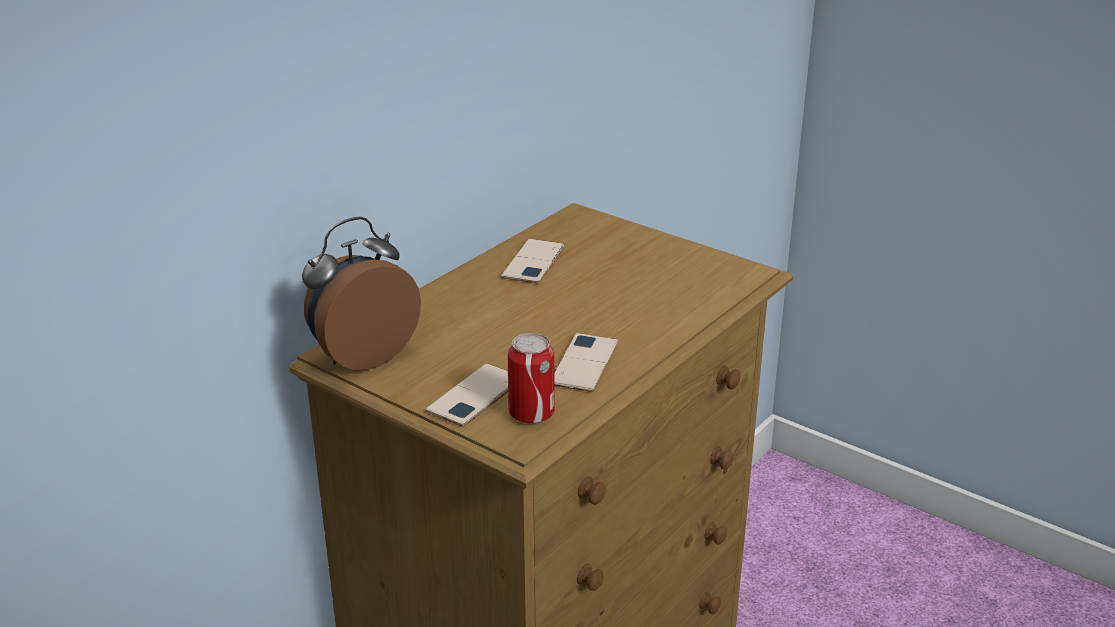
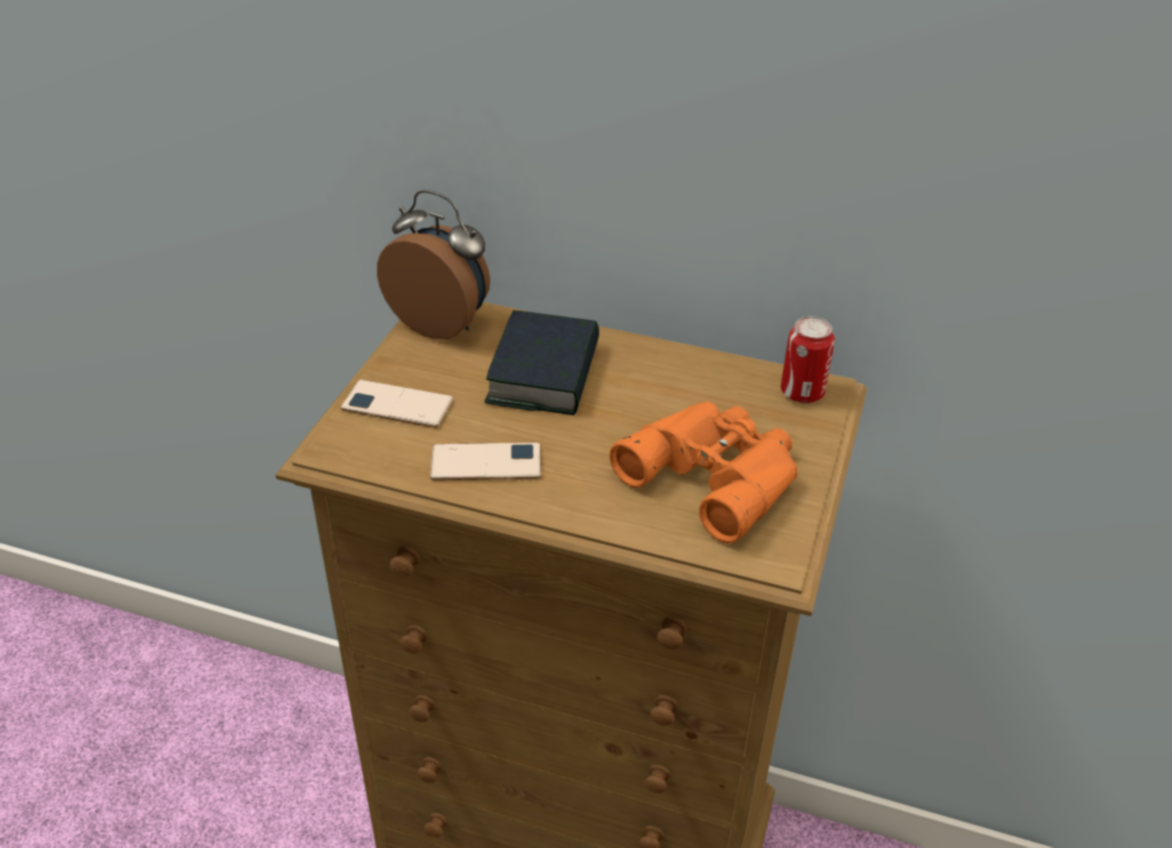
camera: 70 degrees right, 10 degrees up
phone [501,239,565,284] -> none
can [508,333,555,424] -> can moved to [781,316,835,403]
none -> book [484,310,599,415]
none -> orange binoculars [609,402,797,544]

